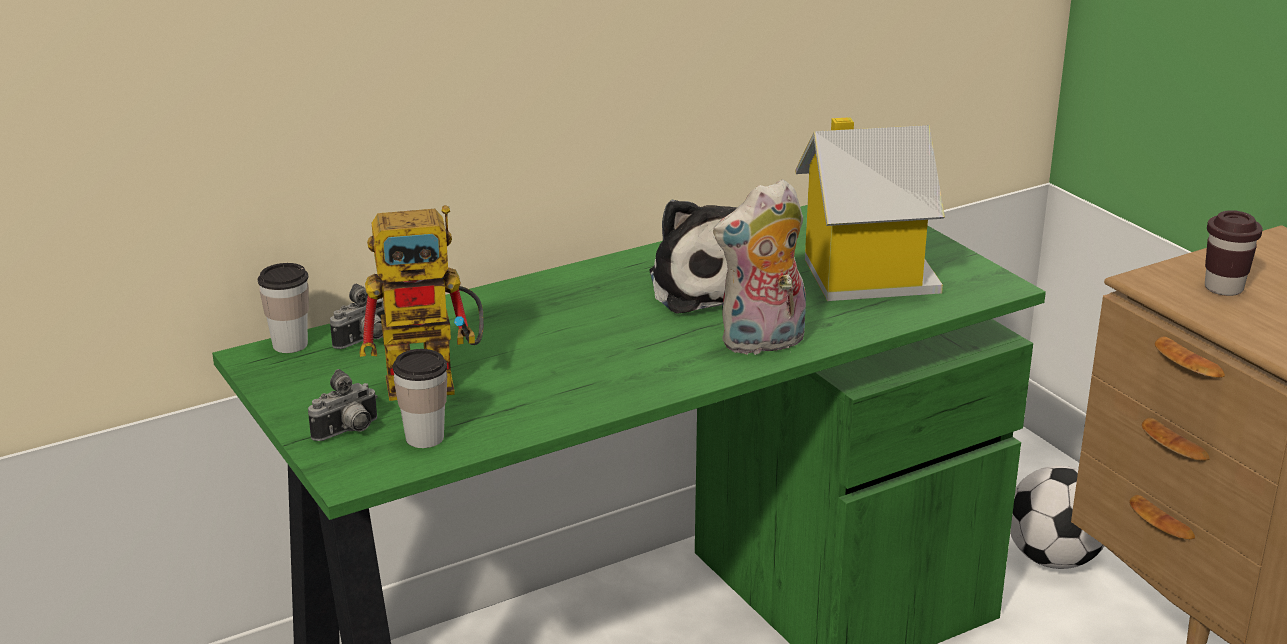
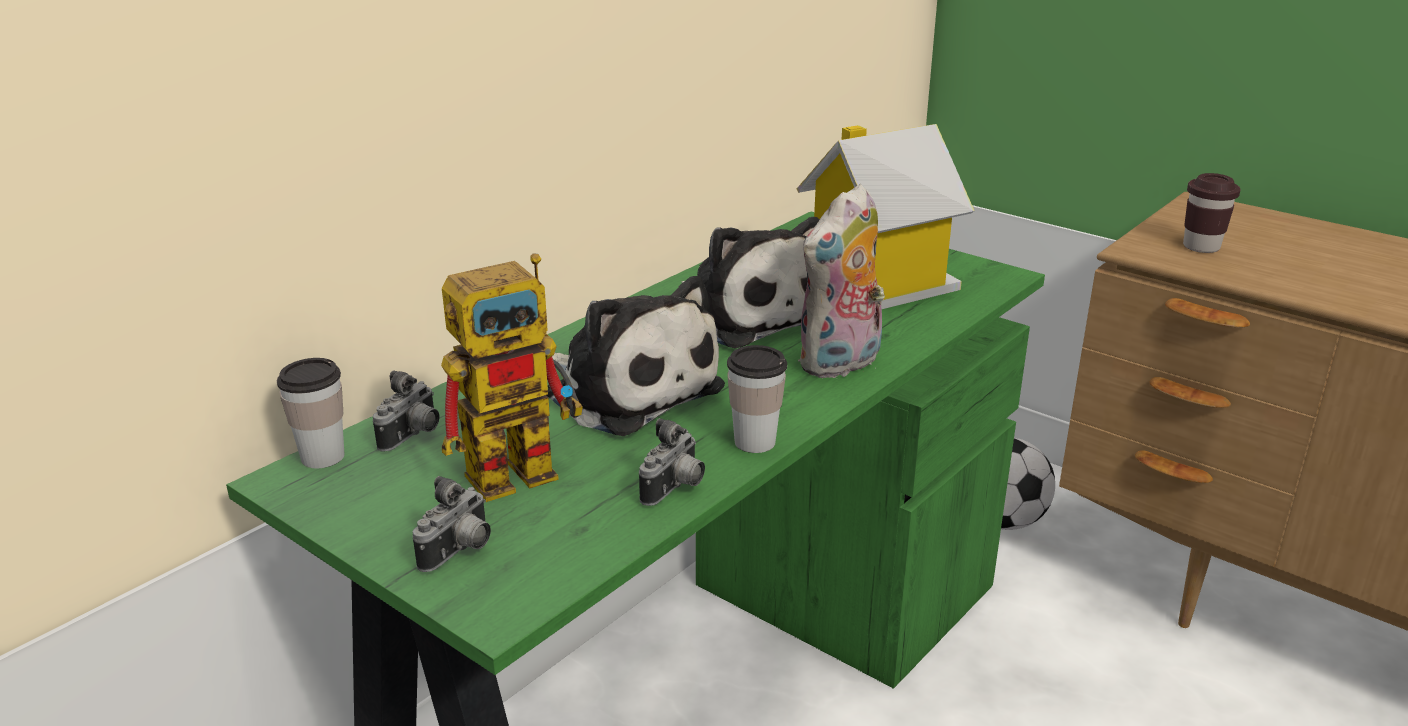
camera: 20 degrees left, 0 degrees up
cup [393,349,447,448] -> cup moved to [727,345,787,453]
none -> plush toy [547,276,725,436]
none -> camera [639,418,705,506]

